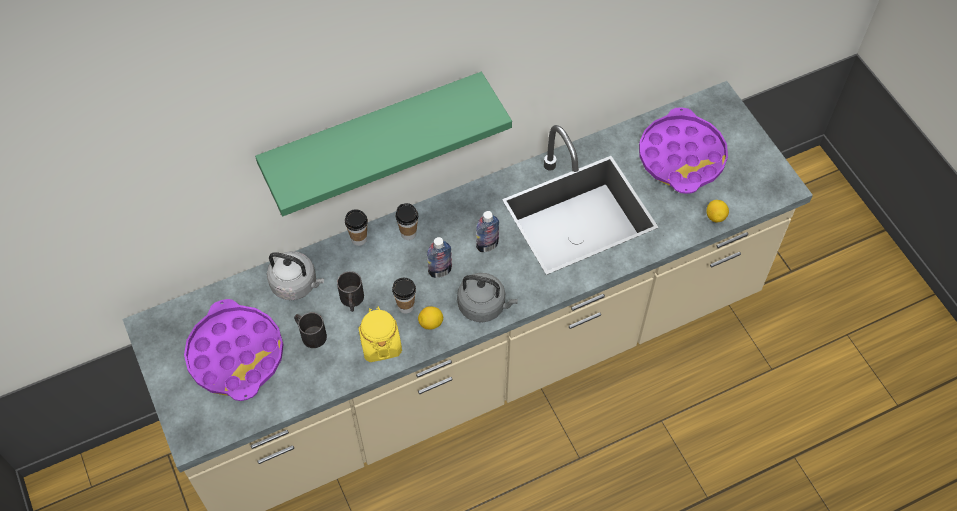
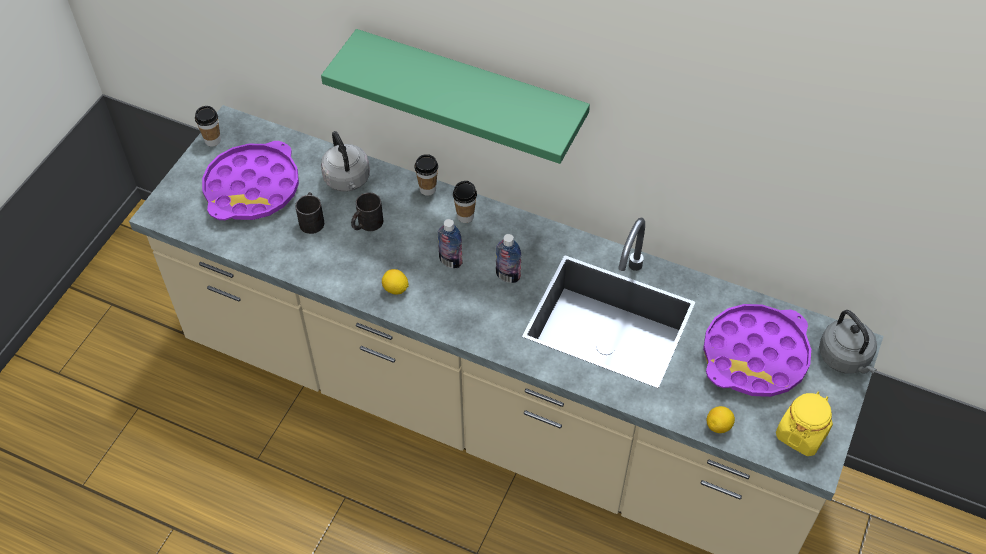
camera: 50 degrees right, 5 degrees down
yellow jar [358,306,402,362] -> yellow jar moved to [776,391,833,456]
cup [392,278,416,313] -> cup moved to [195,106,221,147]
grey kettle [457,273,518,322] -> grey kettle moved to [819,310,877,374]

